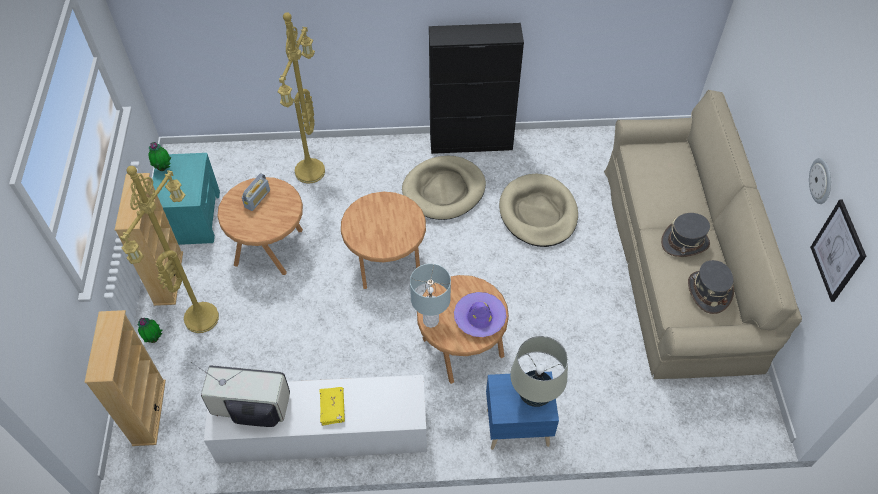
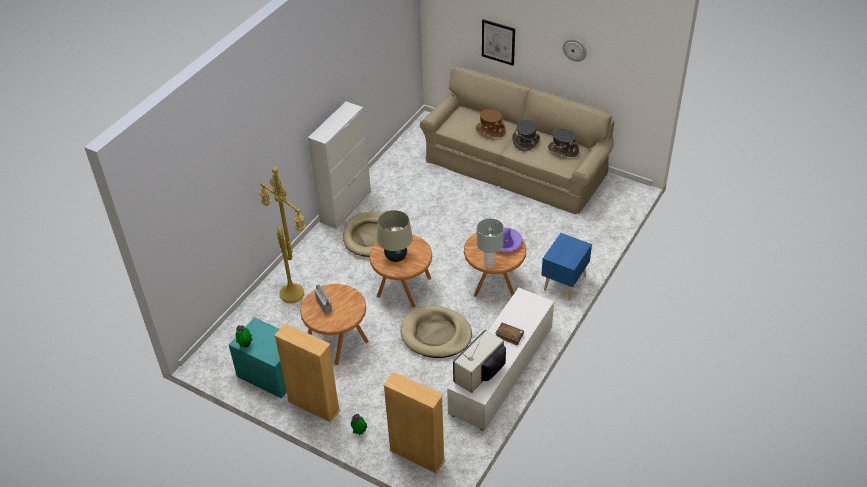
camera: 55 degrees left, 10 degrees down
yellow floor lamp [120,166,219,333] -> none
yellow book [320,387,345,426] -> brown book [495,322,524,346]
black cabinet [429,23,524,154] -> white cabinet [308,101,371,229]
beige dog bed [499,174,578,247] -> beige dog bed moved to [401,306,472,358]
beige table lamp [510,336,568,407] -> beige table lamp moved to [377,210,413,262]
picture [810,199,866,302] -> picture moved to [482,19,515,66]
none -> brown hat [476,109,506,137]

